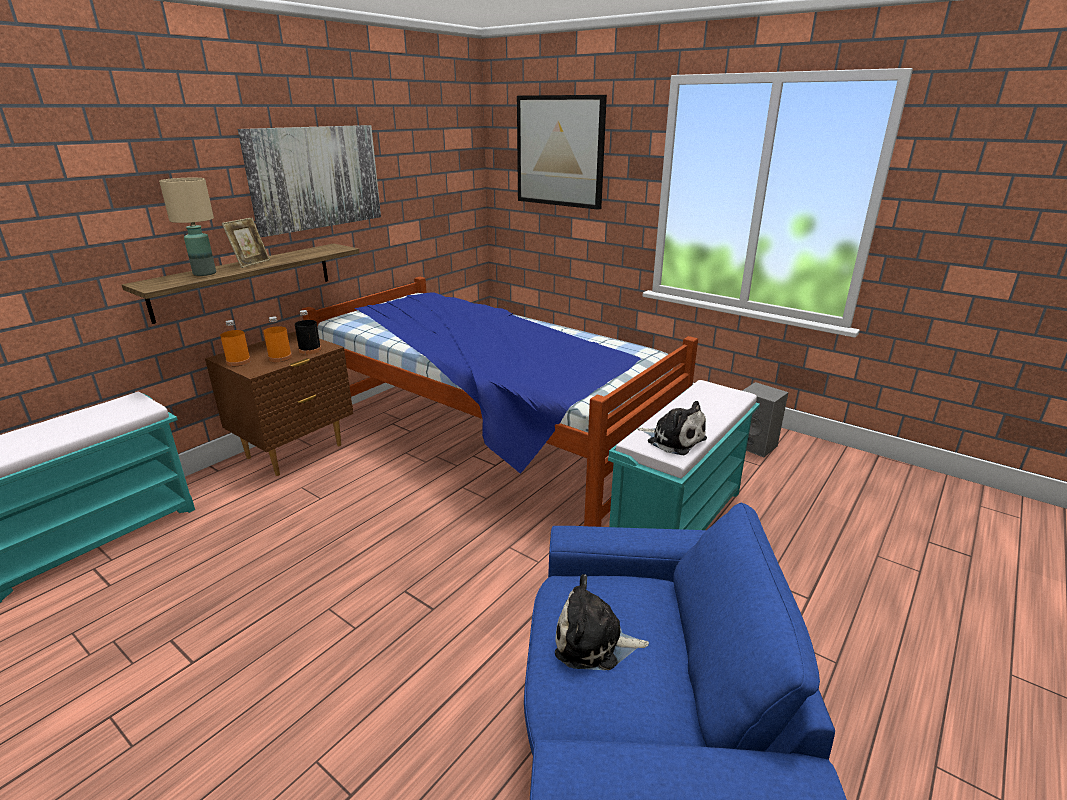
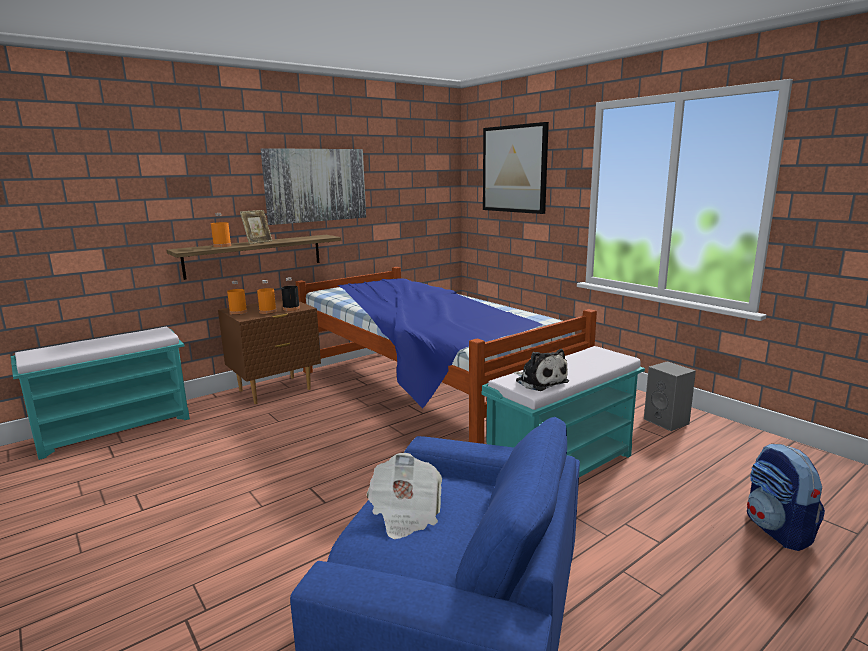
camera: 15 degrees right, 10 degrees down
beige table lamp [159,178,216,276] -> orange bottle [211,213,231,247]
plush toy [555,574,649,670] -> newspaper [367,453,442,539]
none -> backpack [747,444,825,551]

